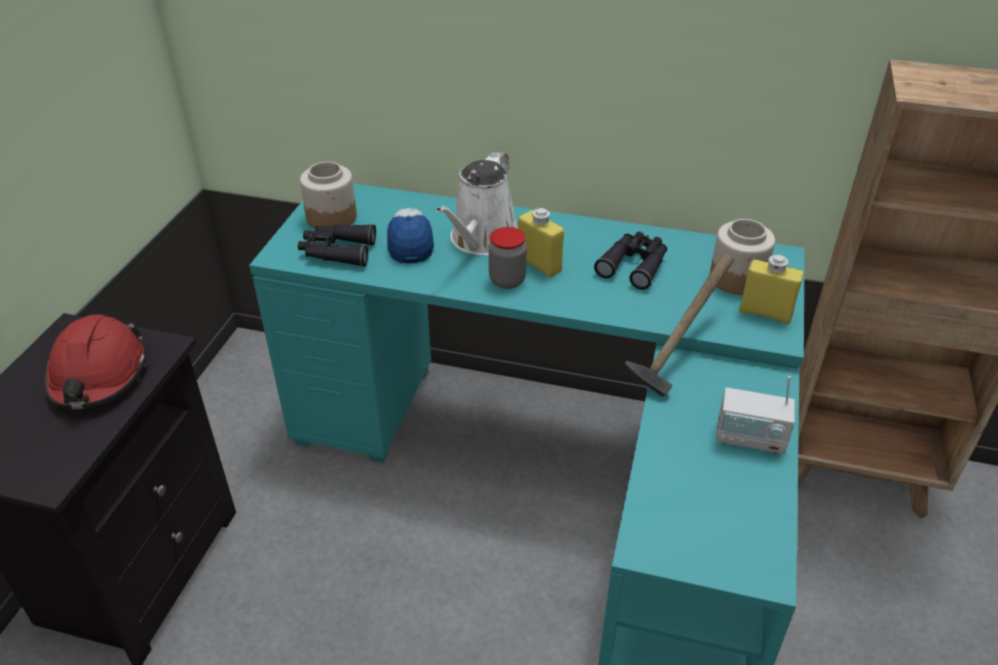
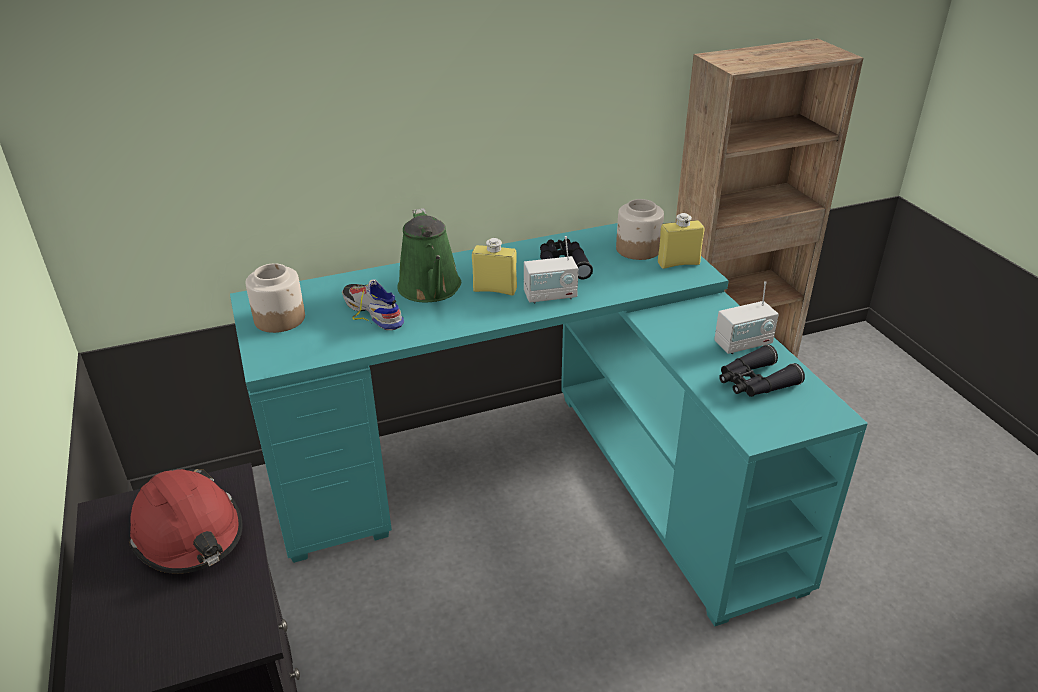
camera: 35 degrees left, 5 degrees down
black binoculars [298,224,376,267] -> black binoculars moved to [719,344,805,397]
cap [387,208,434,264] -> shoe [342,279,404,330]
white watering can [436,152,518,256] -> green watering can [397,208,461,302]
jar [489,227,527,289] -> none
hammer [625,253,734,396] -> none
none -> radio [524,236,578,304]

